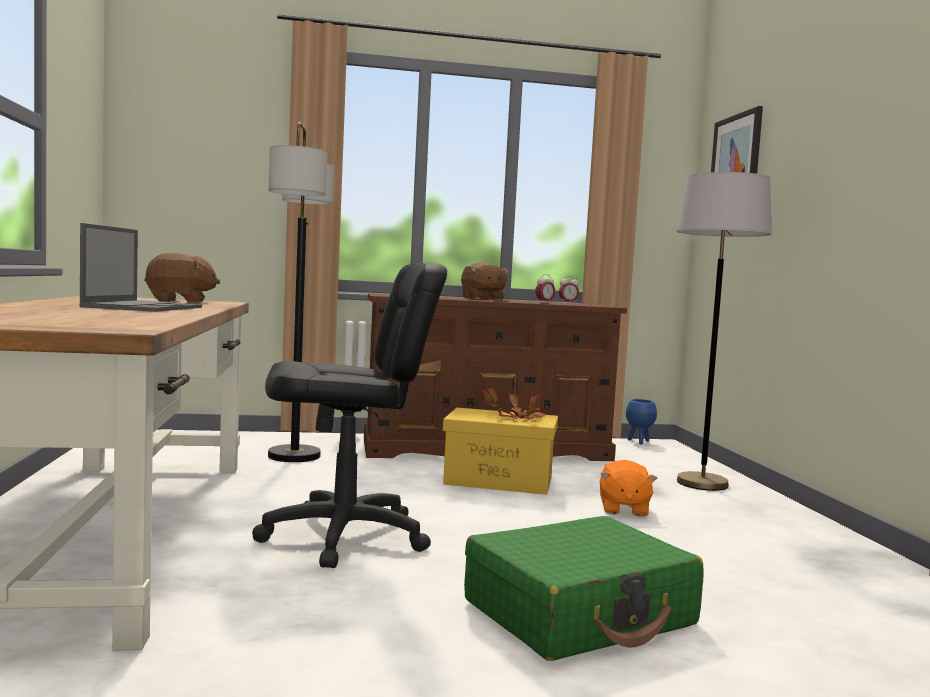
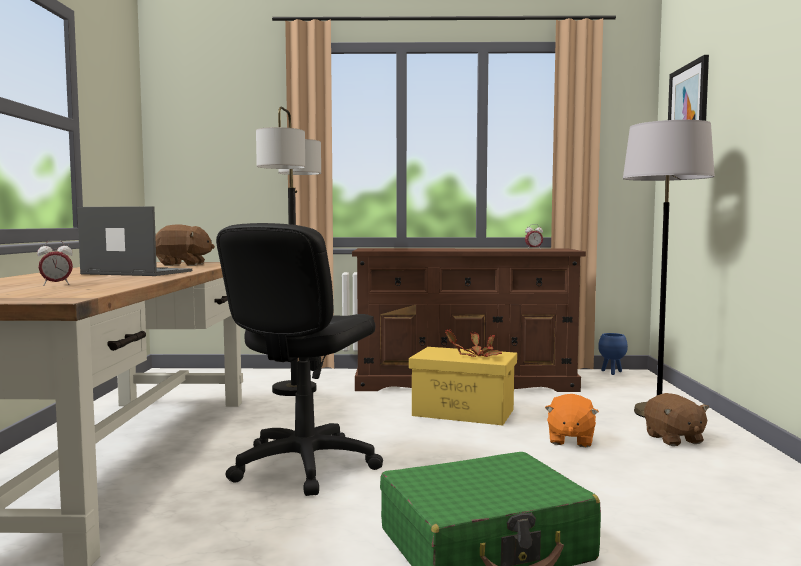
camera: 10 degrees right, 0 degrees up
laptop [80,223,202,312] -> laptop turned 90 degrees counterclockwise [77,206,192,276]
black office chair [252,262,447,568] -> black office chair turned 120 degrees clockwise [216,223,383,496]
brown plush toy [461,262,509,300] -> brown plush toy moved to [644,393,709,446]
alarm clock [535,274,555,303] -> alarm clock moved to [37,240,73,286]

